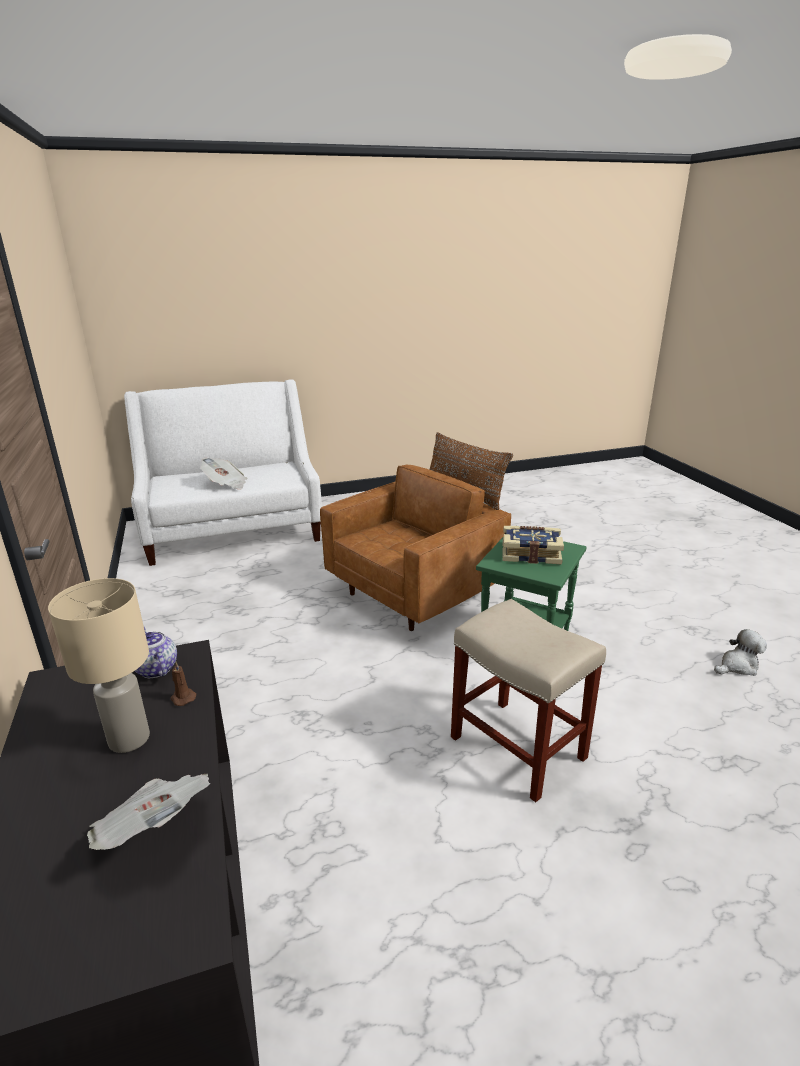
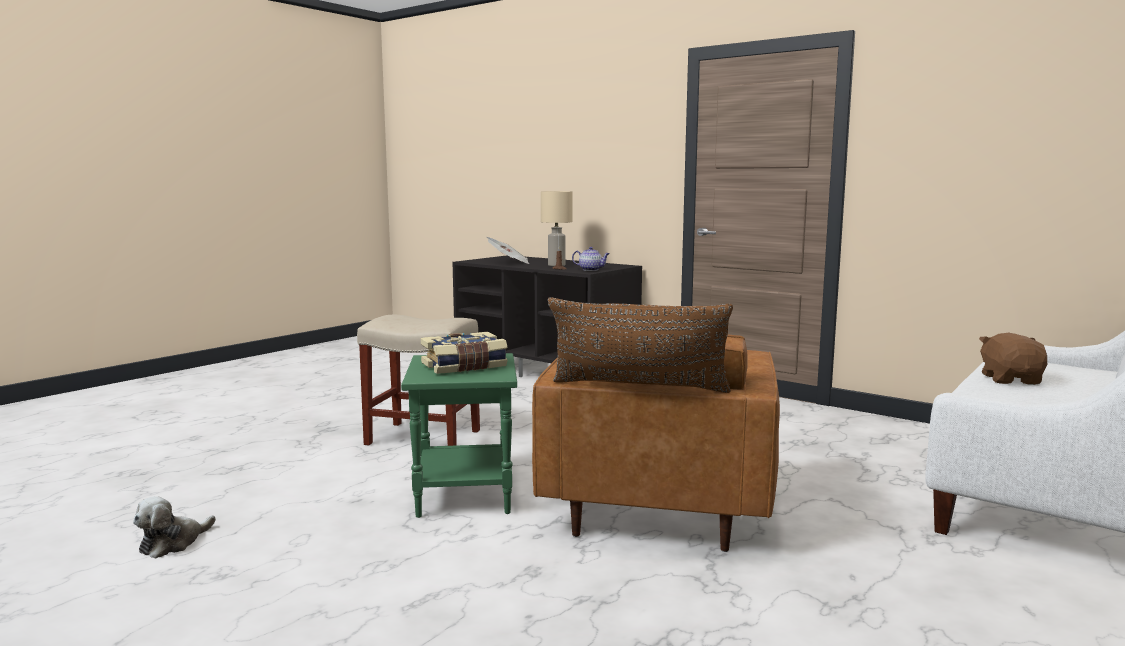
camera: 145 degrees right, 15 degrees down
newspaper [200,458,247,489] -> brown plush toy [979,333,1047,385]

